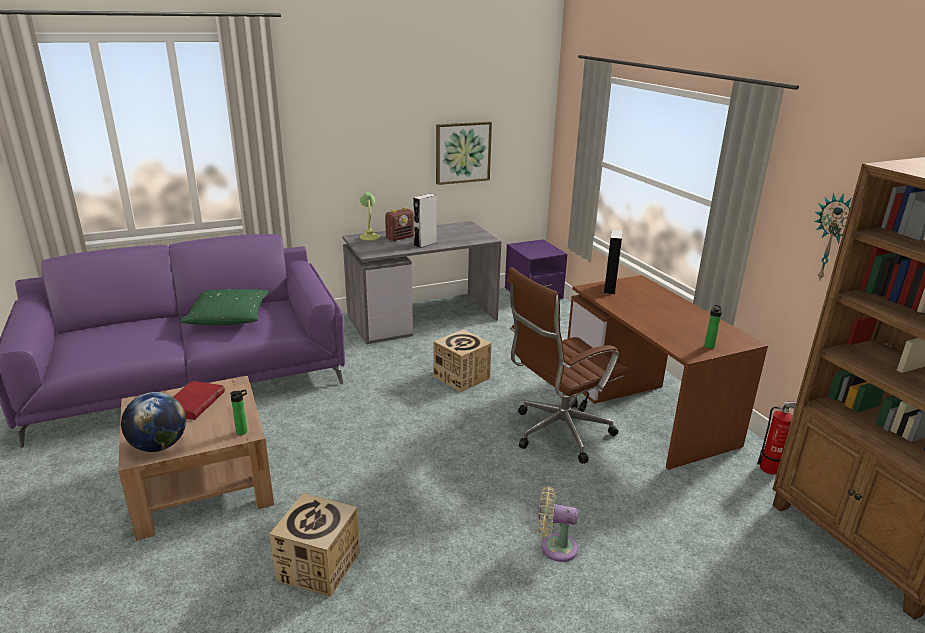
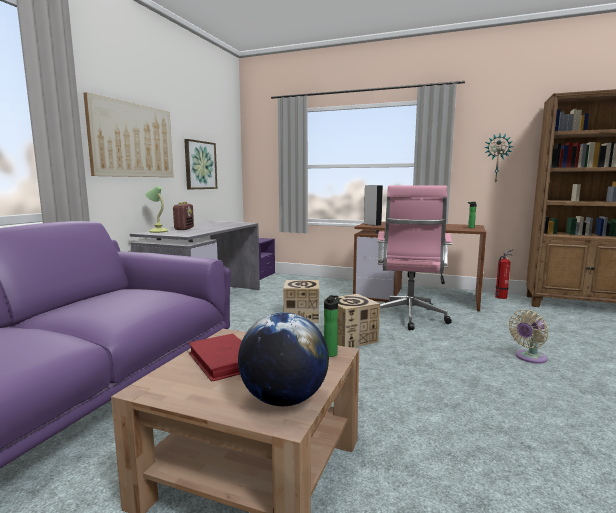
camera: 45 degrees left, 15 degrees down
green pillow [179,289,269,325] -> none
cardboard box [269,493,360,597] -> cardboard box moved to [324,294,380,348]
grey speaker [413,193,437,248] -> none
brown office chair [507,267,630,464] -> pink office chair [377,185,452,330]
none -> picture [83,92,174,177]

